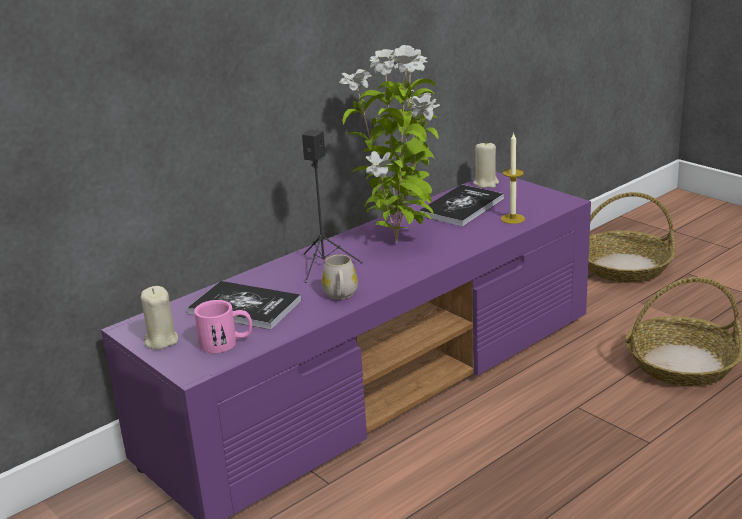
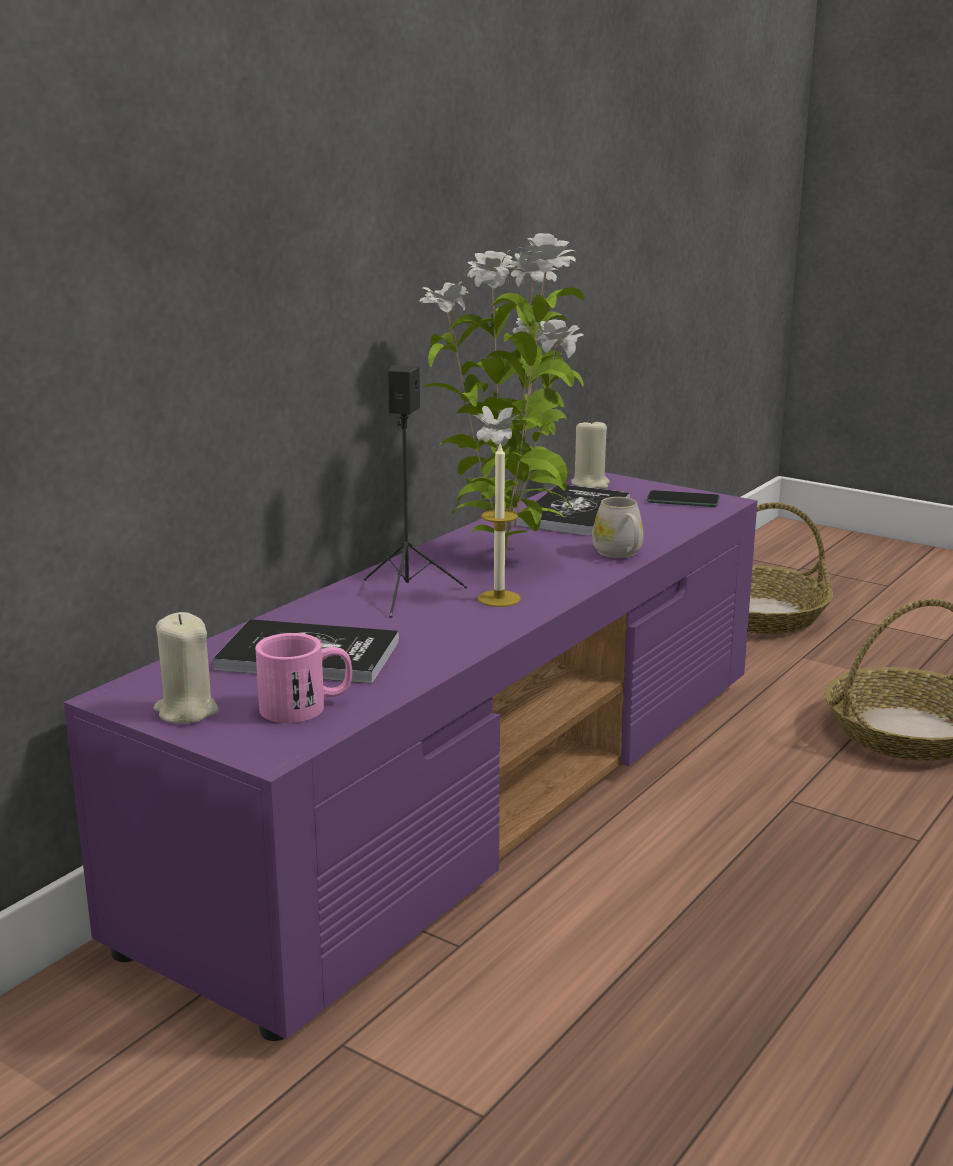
camera: 15 degrees left, 5 degrees down
white mug [322,255,358,300] -> white mug moved to [592,497,644,558]
candle [501,132,525,224] -> candle moved to [478,444,521,607]
none -> phone [647,490,720,507]

